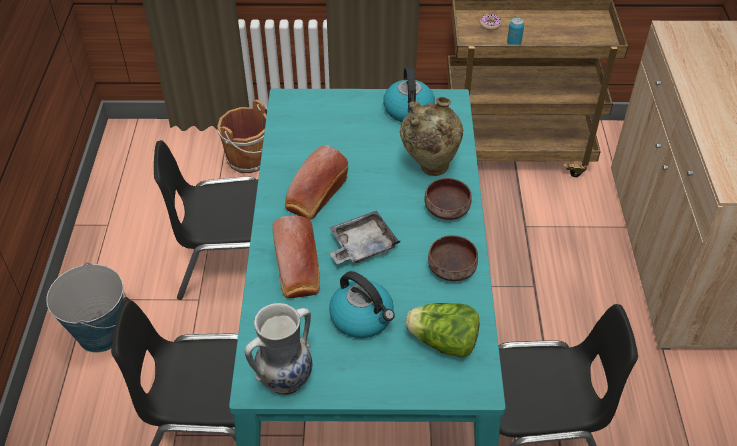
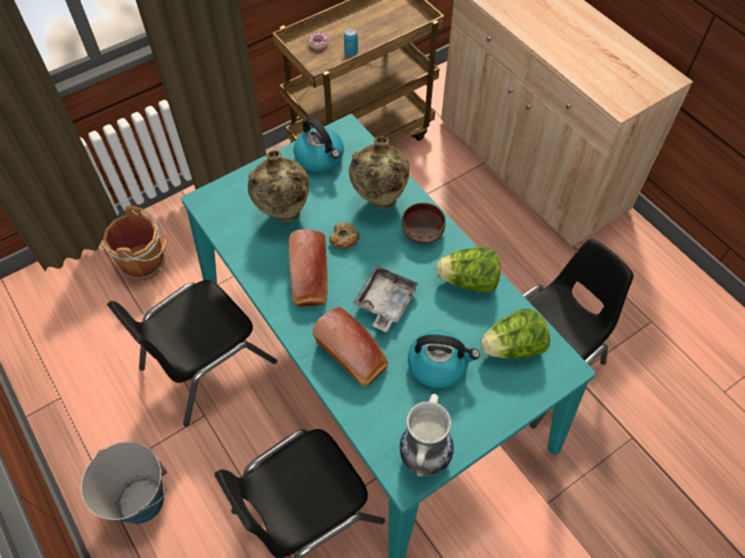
camera: 35 degrees left, 10 degrees up
brown bowl [428,235,478,281] -> lettuce [436,247,501,292]
none -> beige vase [248,150,309,222]
none -> donut [329,222,359,249]

